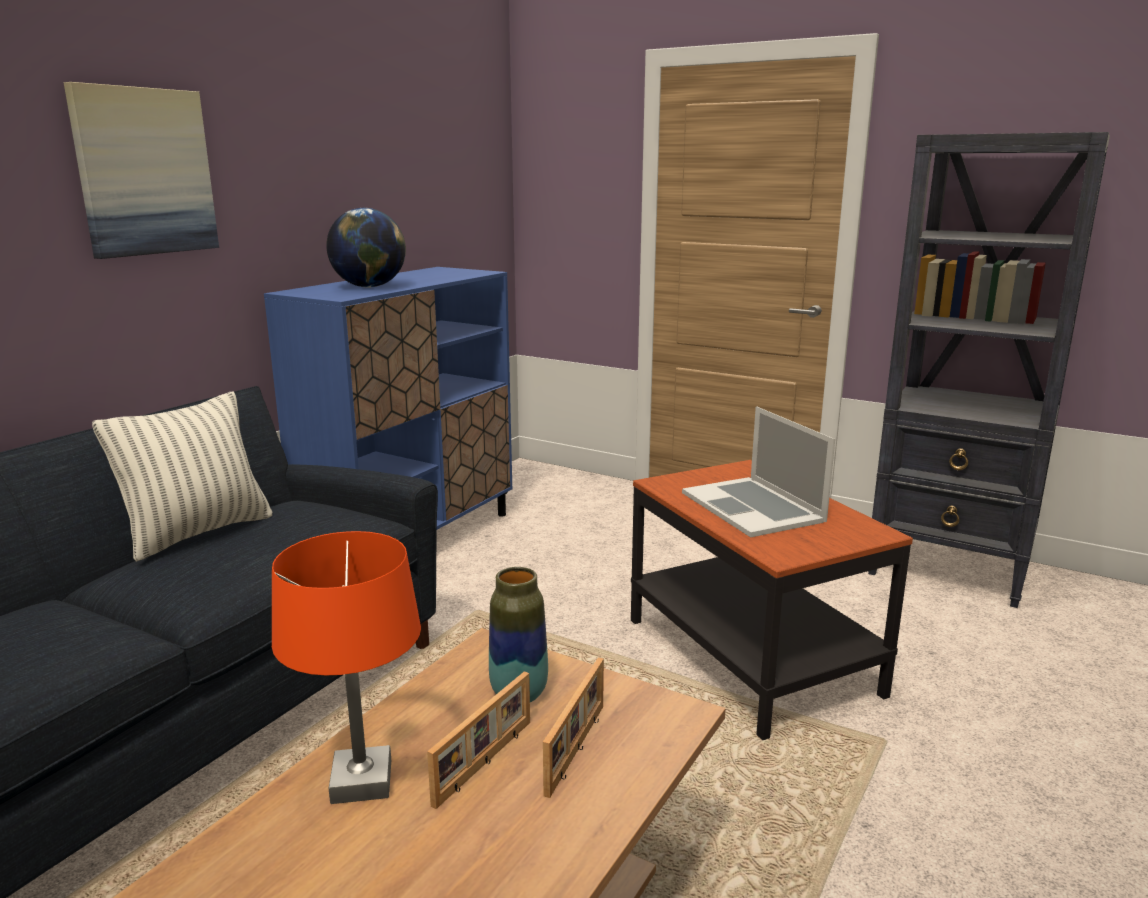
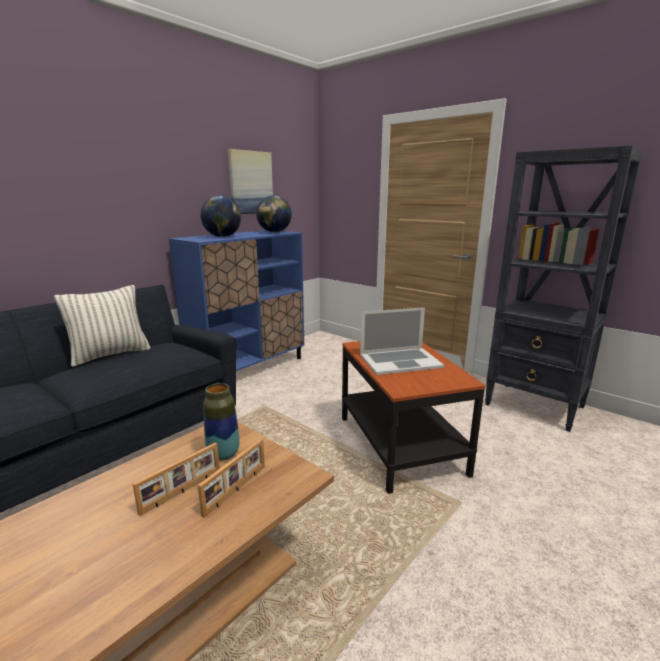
camera: 10 degrees right, 0 degrees up
picture [64,82,219,259] -> picture moved to [228,149,273,214]
orange table lamp [272,531,421,804] -> none
laptop [682,406,835,537] -> laptop turned 90 degrees counterclockwise [360,307,444,375]
none -> globe [256,196,292,232]

